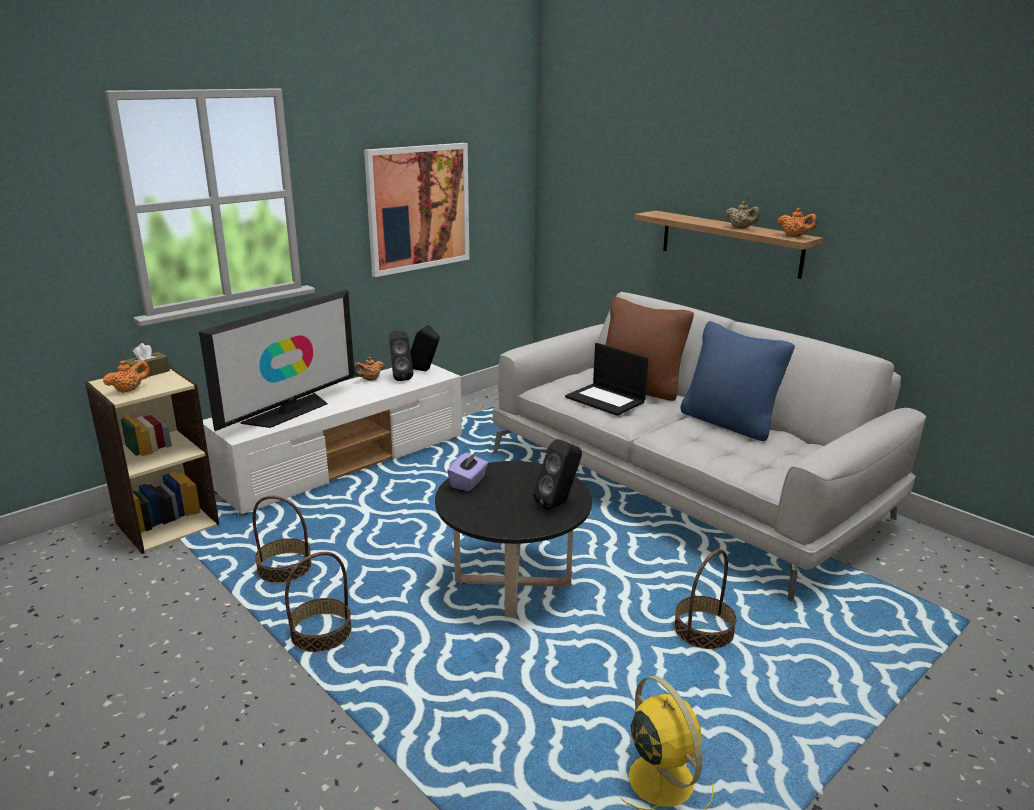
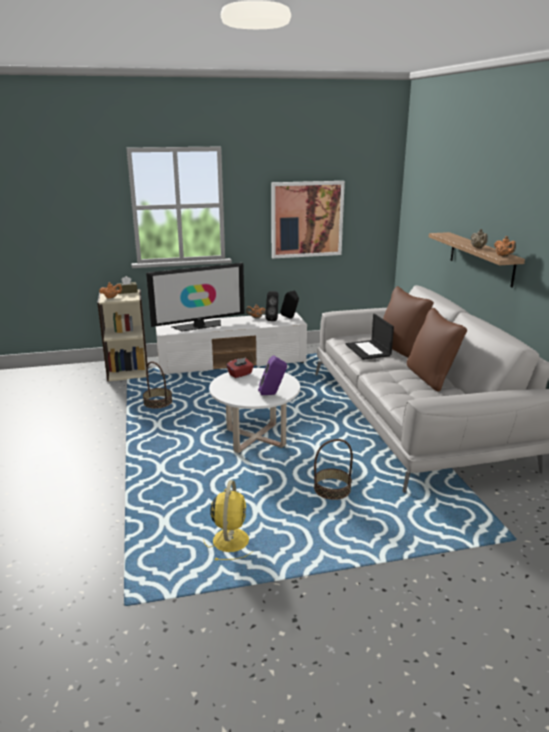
camera: 30 degrees right, 0 degrees up
basket [285,552,352,652] -> none
black coffee table [435,461,592,618] -> white coffee table [209,368,300,453]
purple tissue box [447,451,488,491] -> red tissue box [227,357,254,378]
black speaker [533,439,582,511] -> purple speaker [258,356,287,395]
blue pillow [681,321,795,441] -> brown pillow [407,308,467,391]

